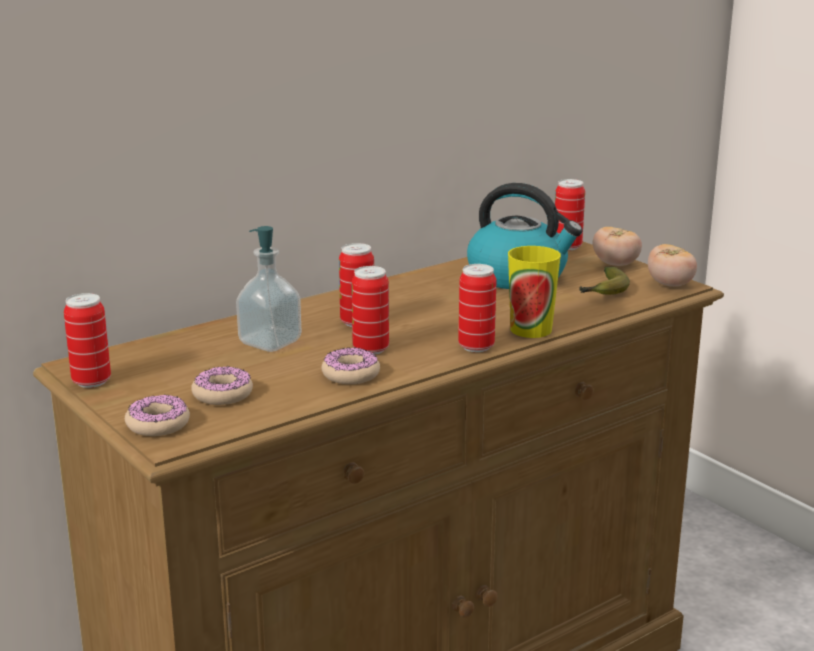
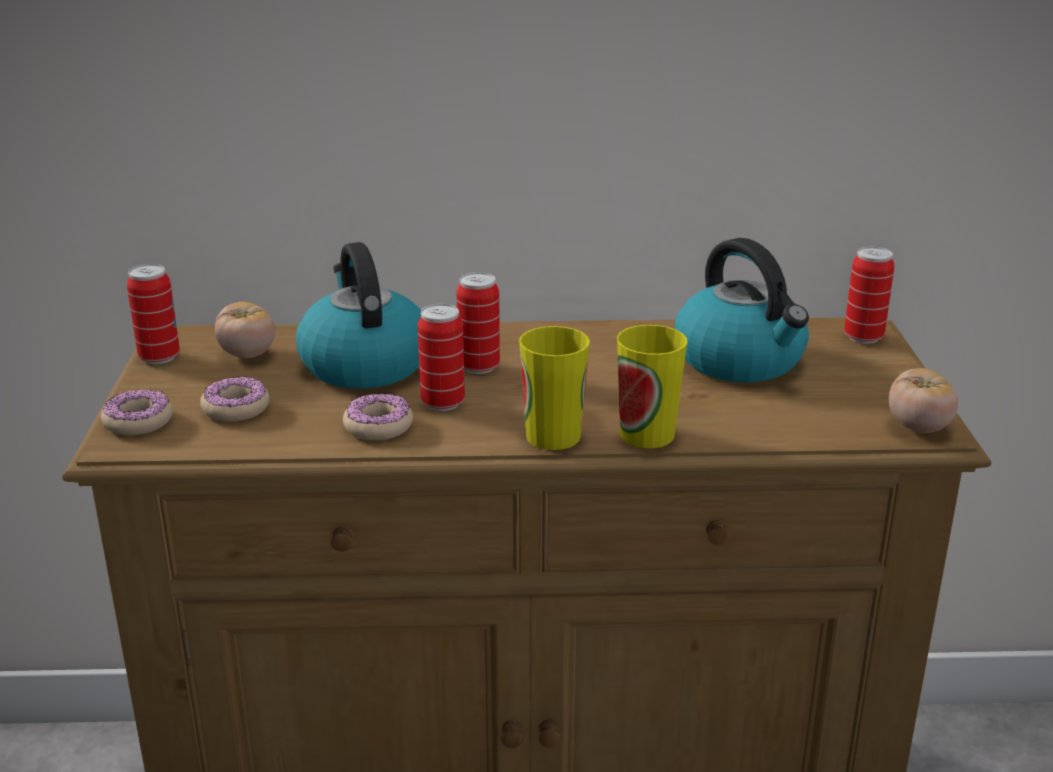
camera: 35 degrees right, 5 degrees up
soap dispenser [236,226,302,352] -> kettle [296,242,421,389]
can [458,264,497,352] -> cup [519,326,590,450]
banana [579,267,630,295] -> none
tomato [593,227,642,266] -> tomato moved to [215,302,275,358]

